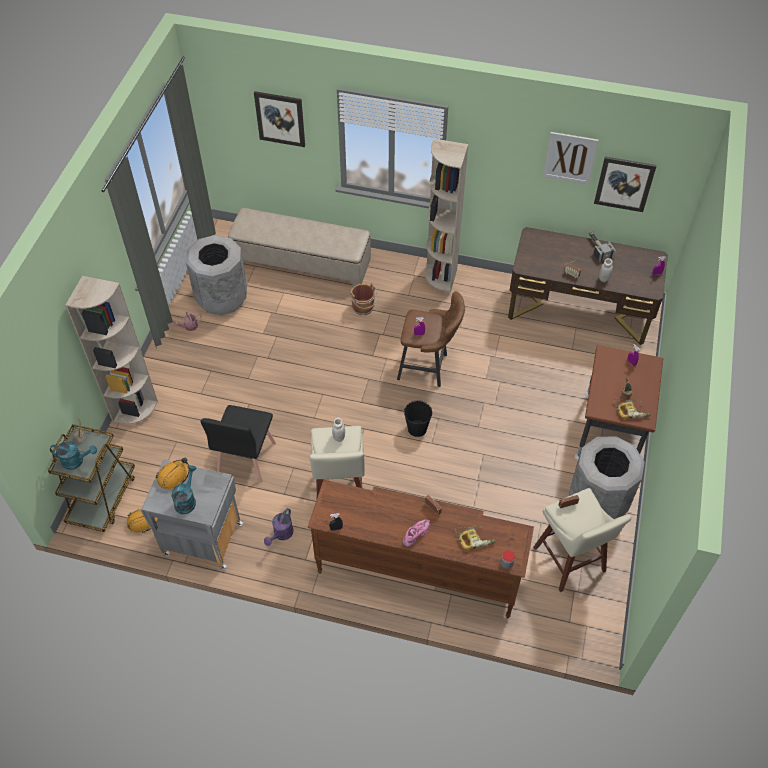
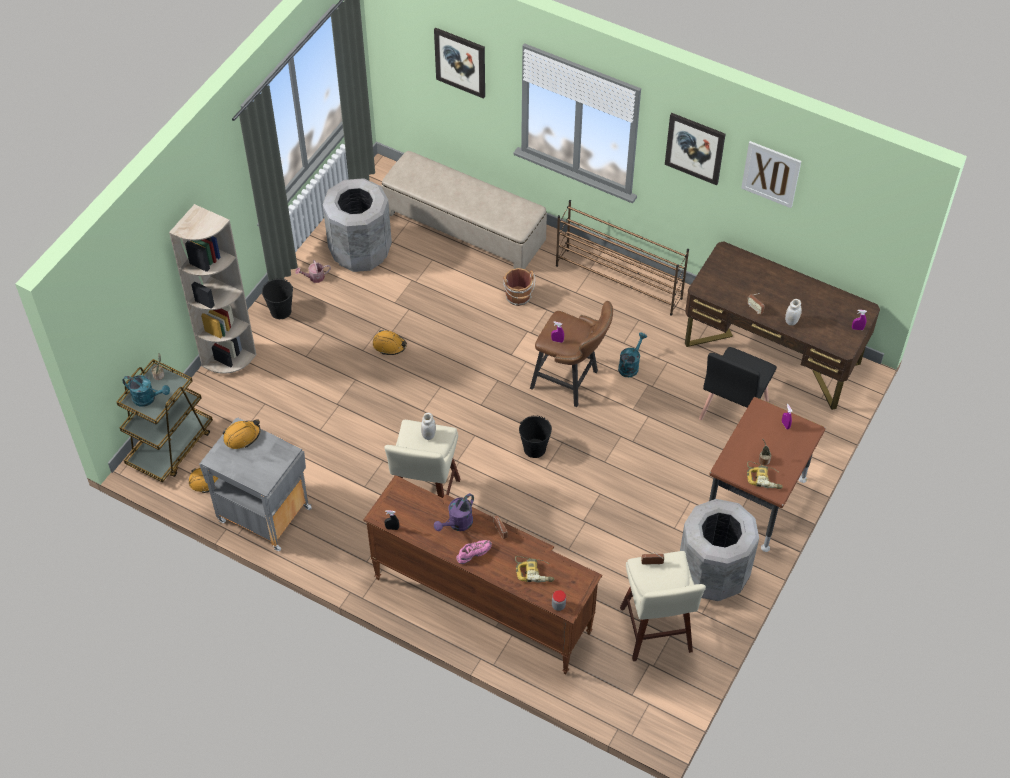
camera: 15 degrees right, 0 degrees up
turquoise watering can [171,465,196,514] -> turquoise watering can moved to [618,332,647,377]
black chair [201,405,276,483] -> black chair moved to [699,347,777,420]
purple watering can [264,508,294,546] -> purple watering can moved to [434,493,474,531]
beige bookcase [425,139,468,292] -> brown shoe rack [556,200,689,315]
hammer [589,231,615,262] -> none
picture [594,156,657,212] -> picture moved to [665,113,725,185]
none -> black bucket [262,278,293,319]
none -> orange hard hat [373,330,407,355]

